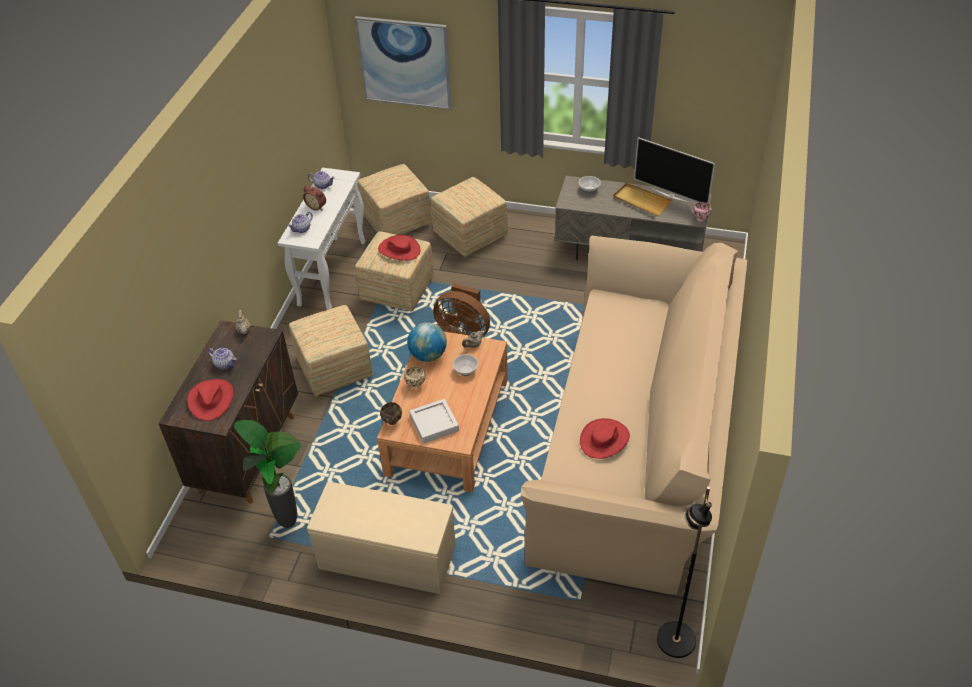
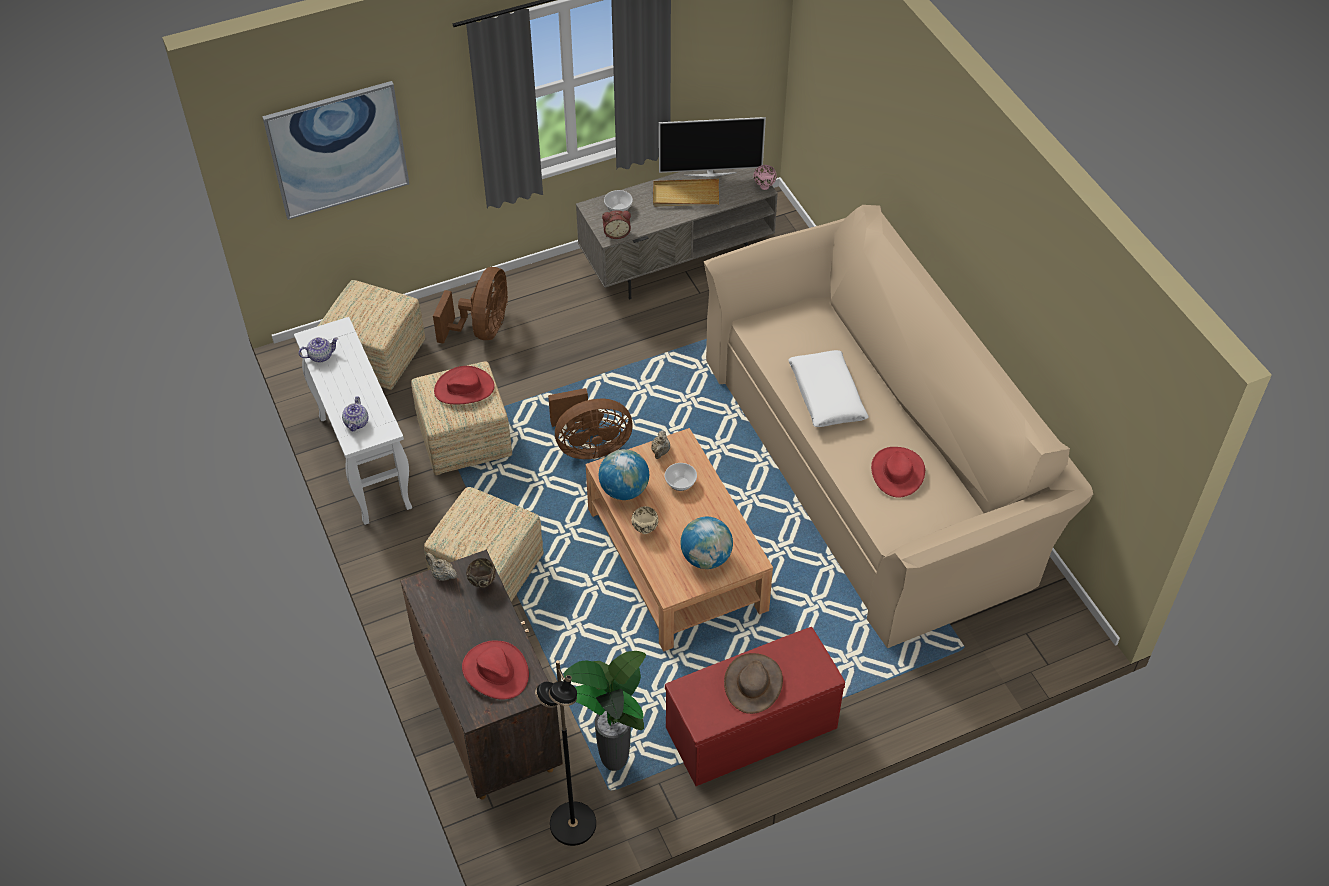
camera: 40 degrees left, 5 degrees up
teapot [208,348,236,369] -> none
alarm clock [303,186,326,211] -> alarm clock moved to [602,210,631,239]
beige bench [307,482,456,594] -> red bench [665,627,845,786]
brown bowl [380,402,402,425] -> brown bowl moved to [466,558,496,588]
grey tray [409,399,459,443] -> globe [680,517,733,569]
ottoman [431,177,508,257] -> brown fan [433,267,508,344]
black floor lamp [657,487,712,658] -> black floor lamp moved to [535,660,596,846]
none -> brown hat [724,653,783,714]
none -> white pillow [788,350,869,427]

